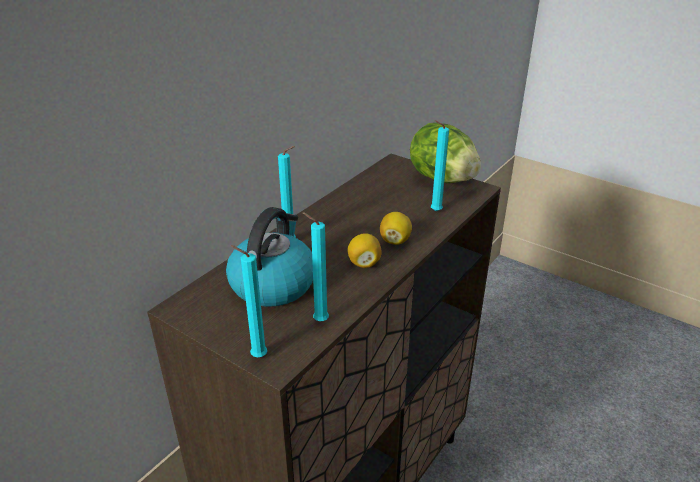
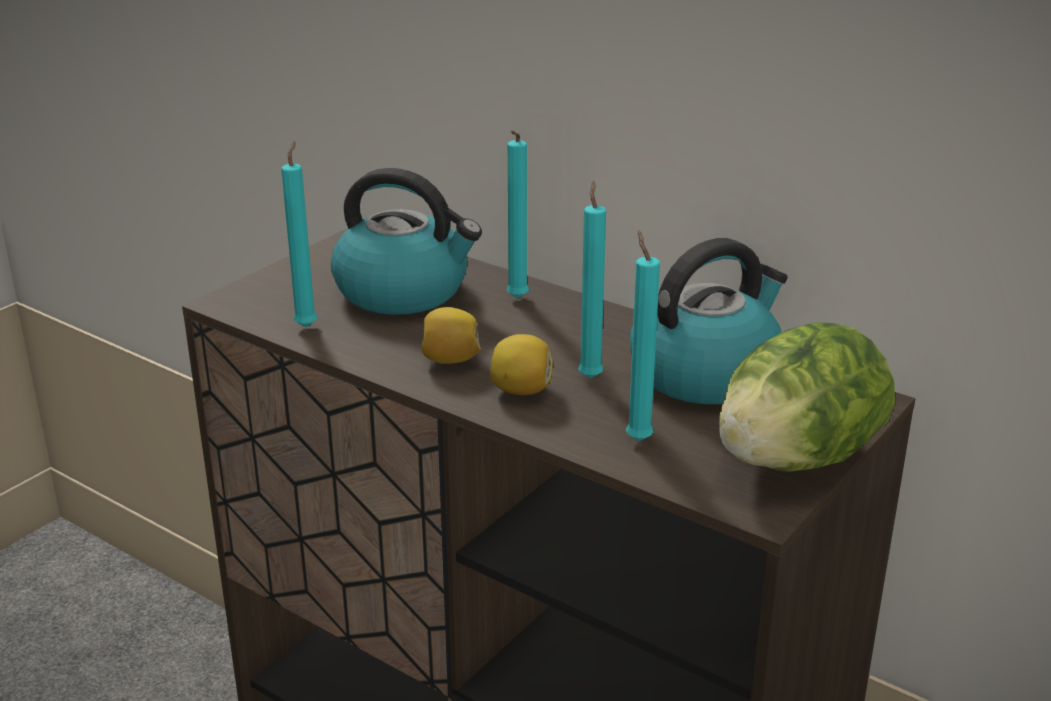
camera: 90 degrees right, 5 degrees down
turquoise candle [230,245,267,357] -> turquoise candle moved to [578,180,606,379]
none -> kettle [630,238,788,404]

